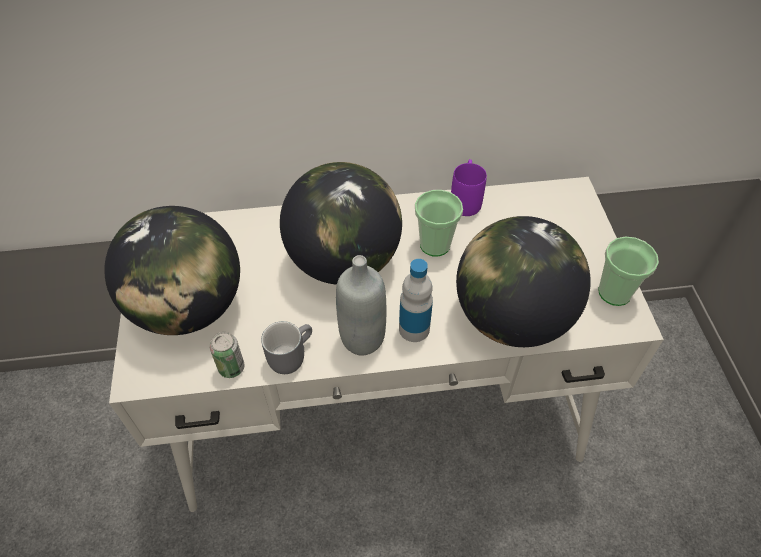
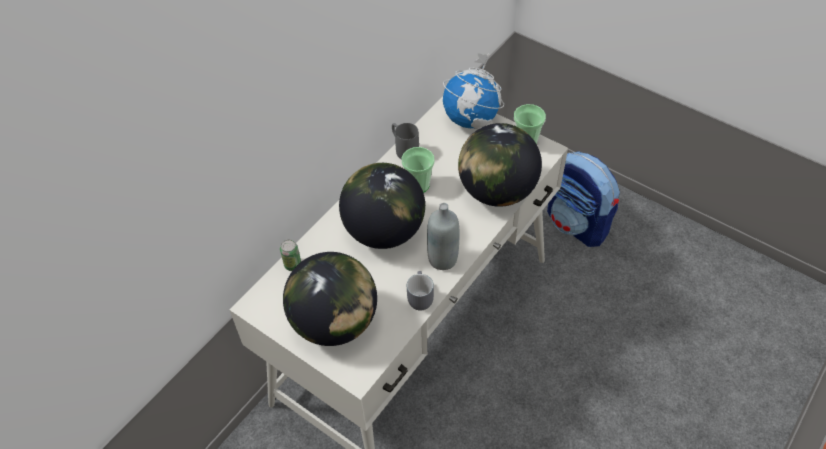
camera: 45 degrees left, 0 degrees up
can [210,332,245,378] -> can moved to [280,240,301,271]
bottle [399,259,433,342] -> none
purple mug [451,159,487,216] -> grey mug [392,123,419,159]
none -> globe [443,53,504,129]
none -> backpack [547,152,620,247]

